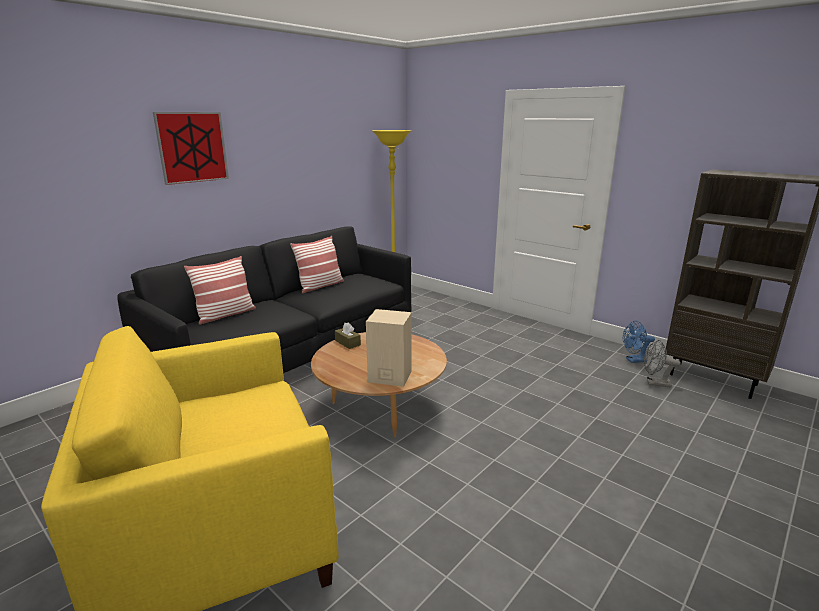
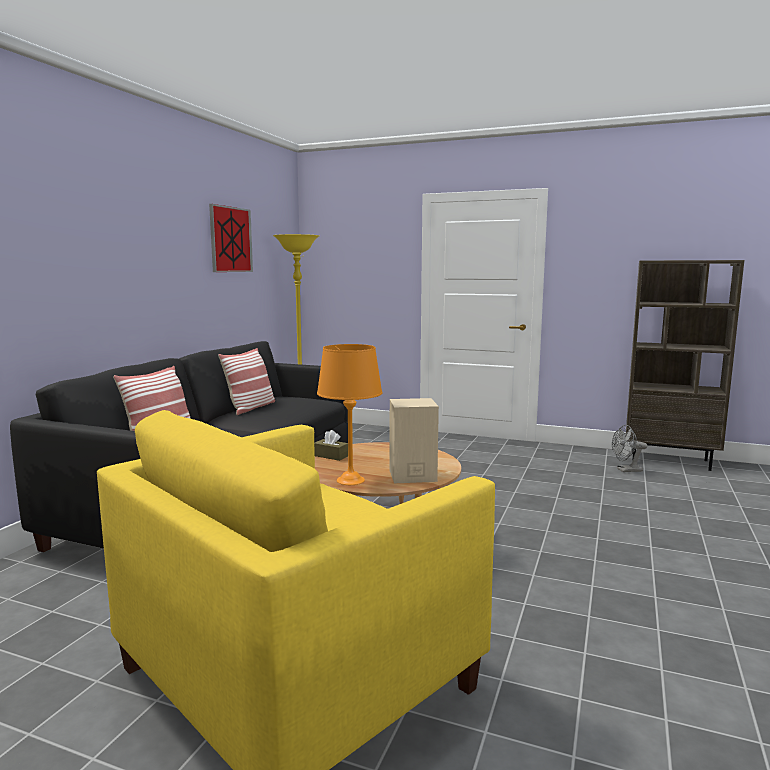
camera: 20 degrees left, 10 degrees down
picture [153,112,229,185] -> picture moved to [209,204,253,272]
blue fan [623,321,655,363] -> none
none -> orange table lamp [317,344,382,485]

